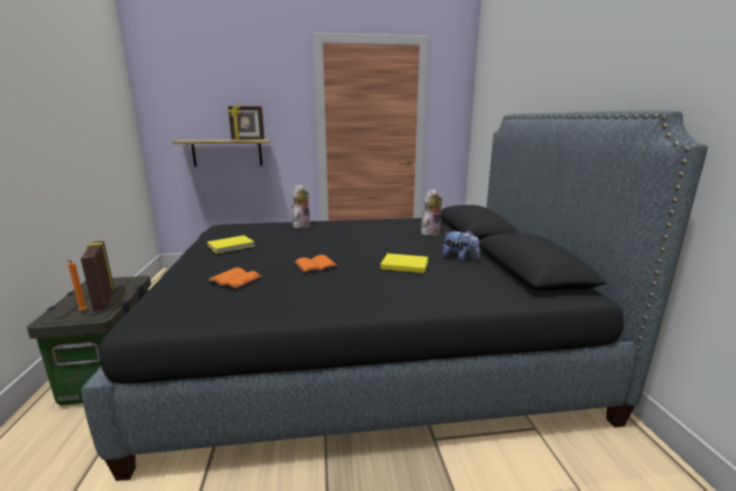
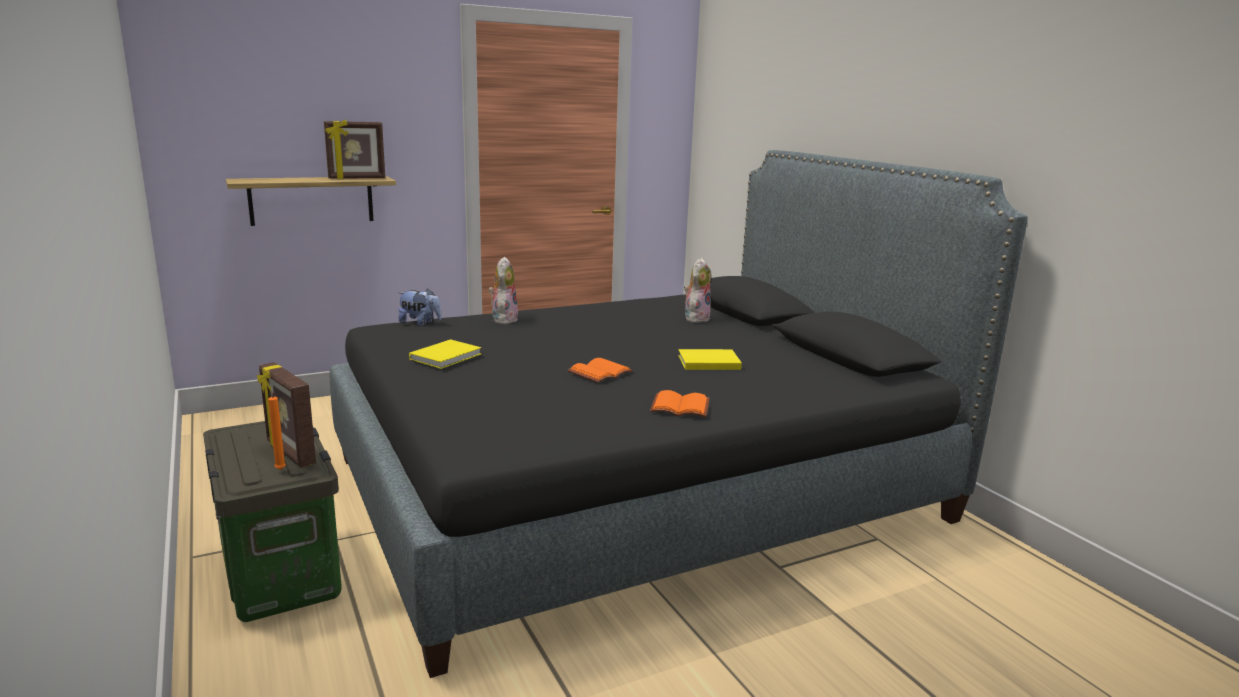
camera: 20 degrees left, 0 degrees up
orange book [207,267,262,289] -> orange book moved to [650,390,710,417]
plush toy [443,230,480,261] -> plush toy moved to [398,288,442,326]

